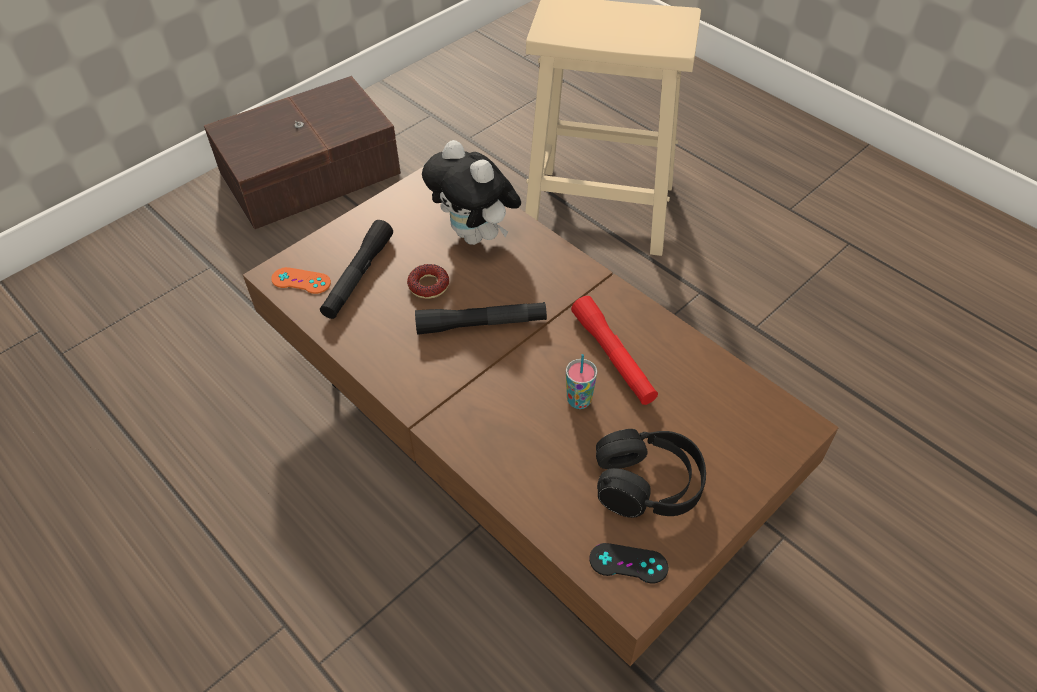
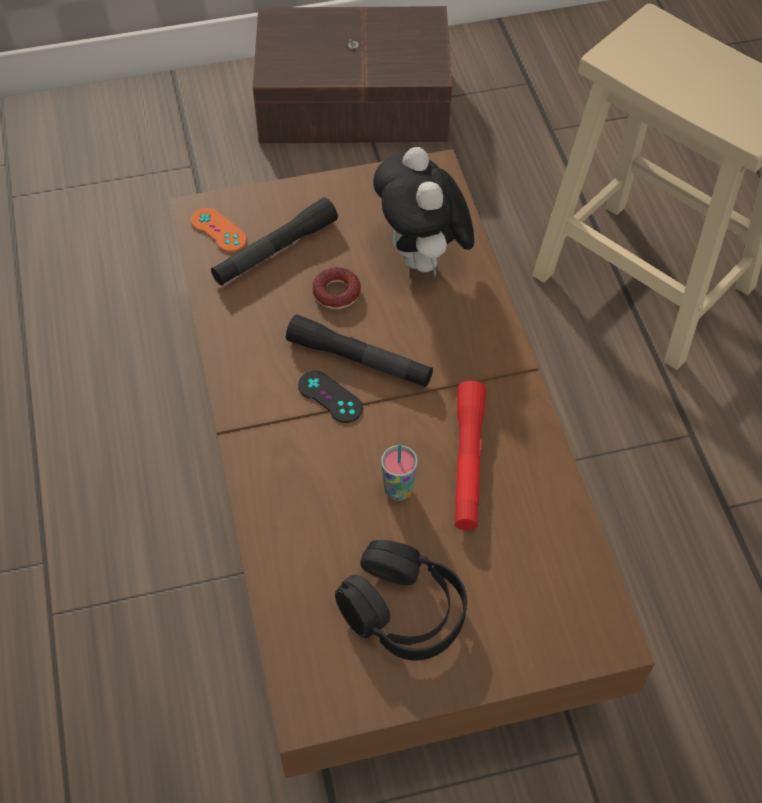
camera: 30 degrees right, 5 degrees up
black game controller [590,543,668,583] -> black game controller moved to [298,371,363,423]

